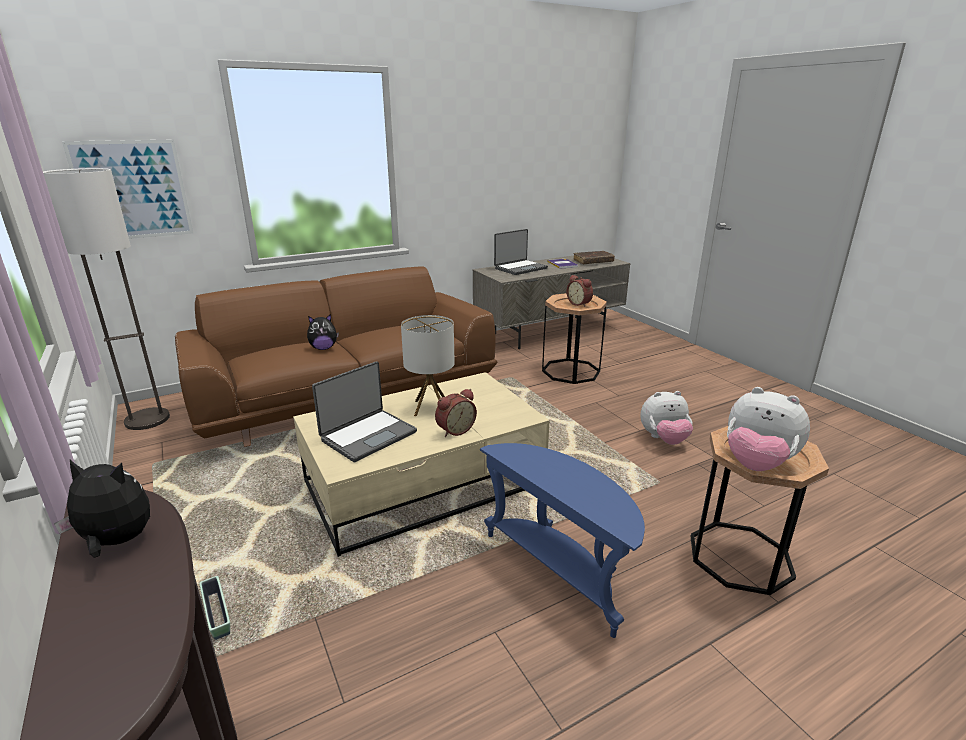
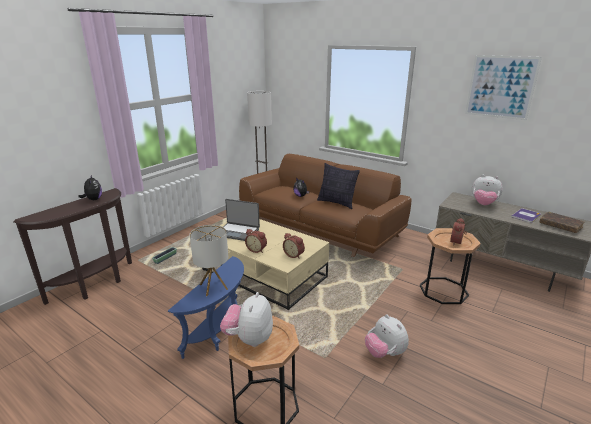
camera: 65 degrees right, 0 degrees up
picture [62,139,193,239] -> picture moved to [465,55,542,120]
table lamp [401,315,455,416] -> table lamp moved to [190,225,228,296]
laptop [494,229,548,275] -> plush toy [472,175,503,205]
none -> alarm clock [283,233,305,259]
none -> pillow [317,163,360,209]

